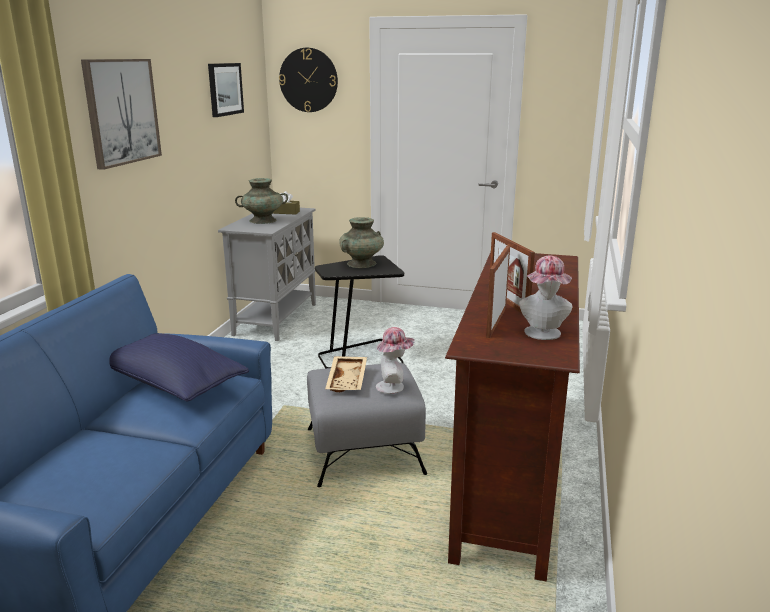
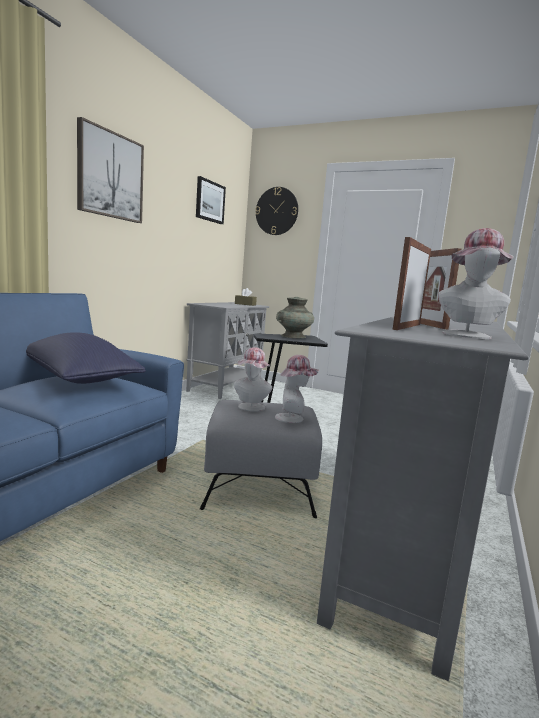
camera: 10 degrees right, 10 degrees down
turquoise vase [235,178,288,224] -> none
beige tray [325,356,367,392] -> hat [234,347,272,412]
brown tv stand [445,252,580,581] -> grey tv stand [317,317,529,681]

